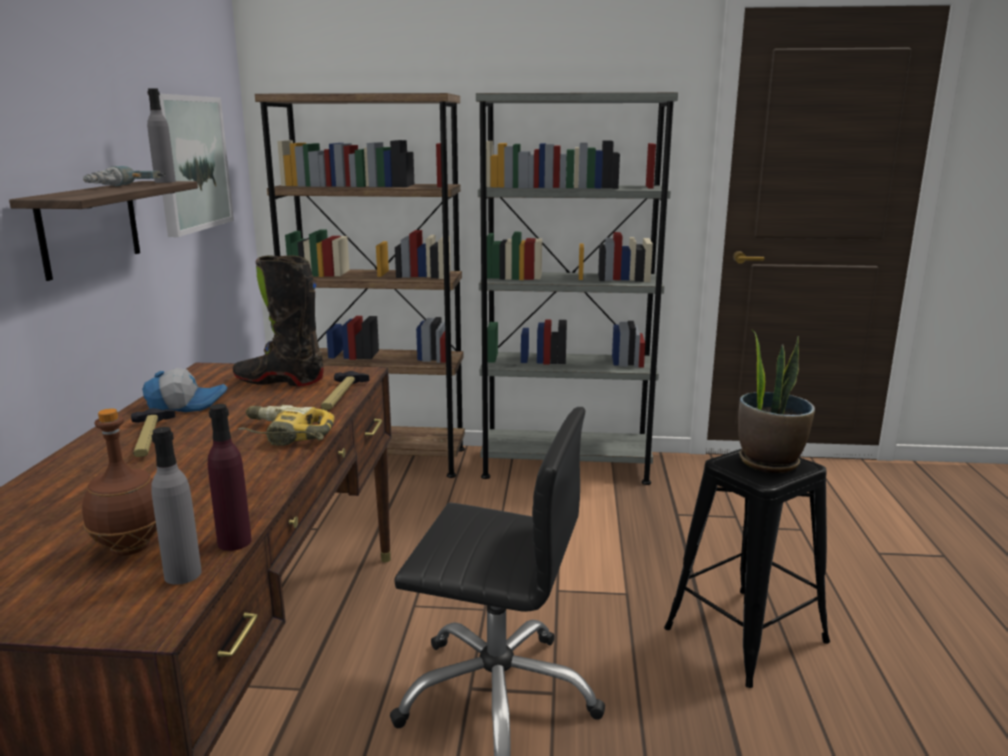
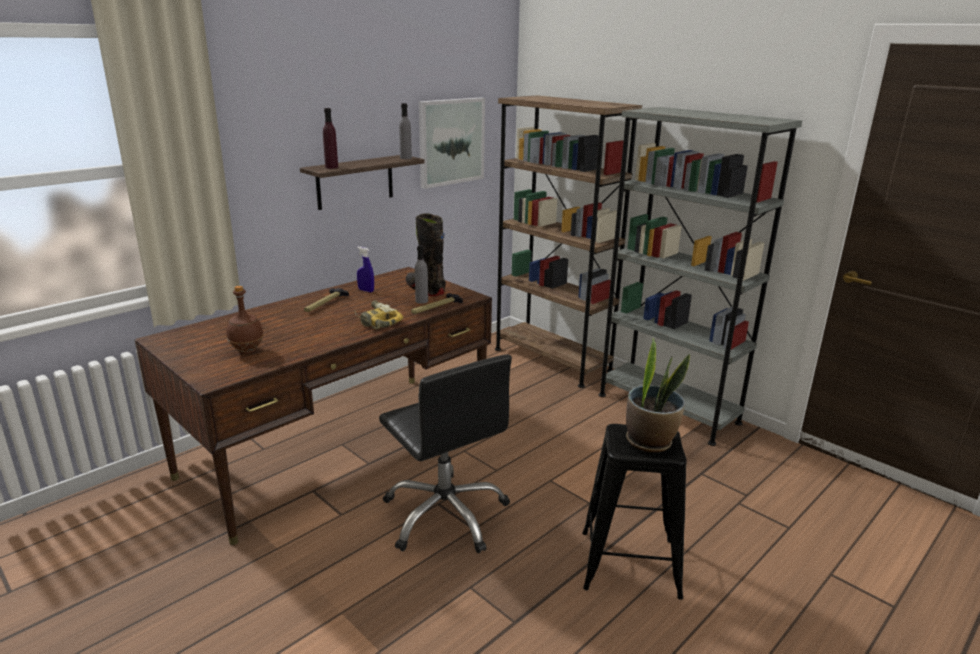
camera: 40 degrees right, 5 degrees up
power drill [83,166,166,186] -> none
cap [142,368,228,412] -> blue spray bottle [357,247,374,292]
grey bottle [151,427,202,585] -> grey bottle moved to [415,245,428,304]
purple bottle [208,404,252,551] -> purple bottle moved to [323,108,338,169]

